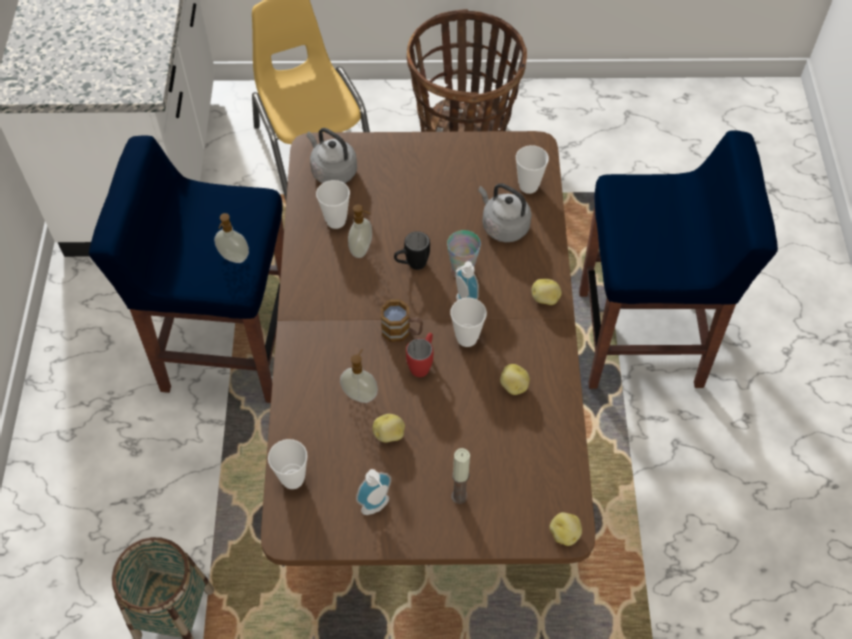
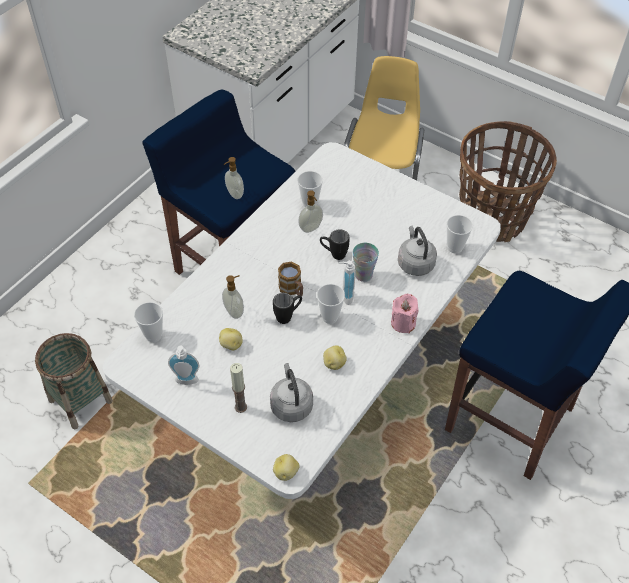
camera: 35 degrees right, 5 degrees down
brown dining table [261,131,596,566] -> white dining table [103,142,501,499]
grey kettle [307,128,357,183] -> grey kettle moved to [270,363,313,422]
red mug [406,333,433,377] -> black mug [273,293,302,324]
potato [531,279,562,305] -> pink candle [391,294,419,333]

